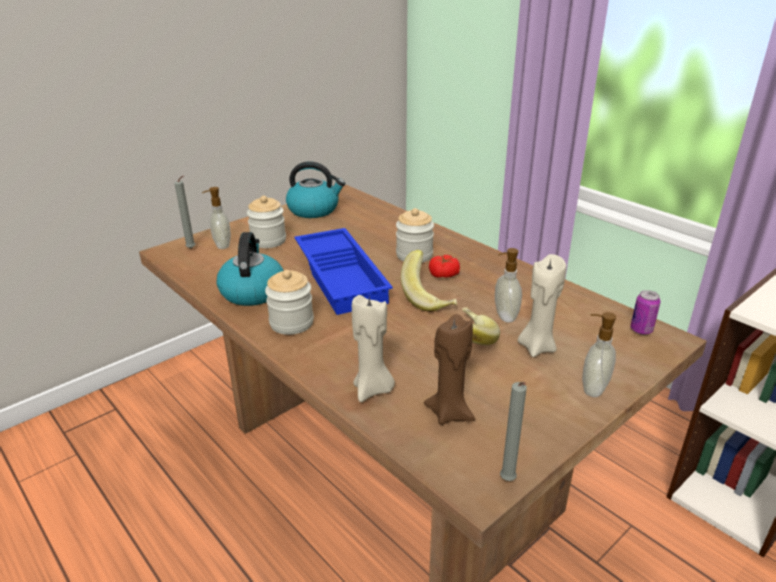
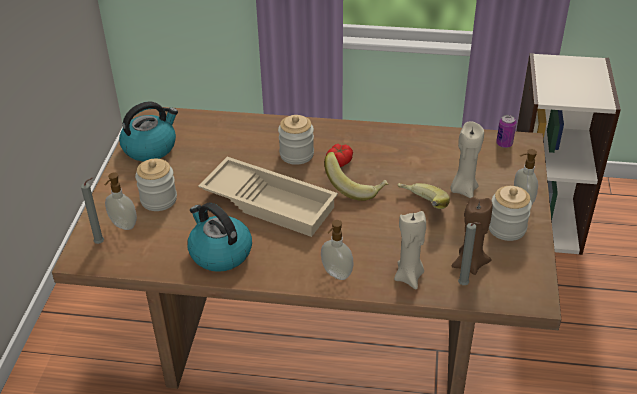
camera: 40 degrees left, 10 degrees up
jar [265,270,314,335] -> jar moved to [489,186,532,241]
blue tray [295,228,393,315] -> beige tray [198,157,338,237]
soap dispenser [495,248,522,322] -> soap dispenser moved to [321,220,354,280]
grey candle [500,382,527,481] -> grey candle moved to [458,222,481,285]

